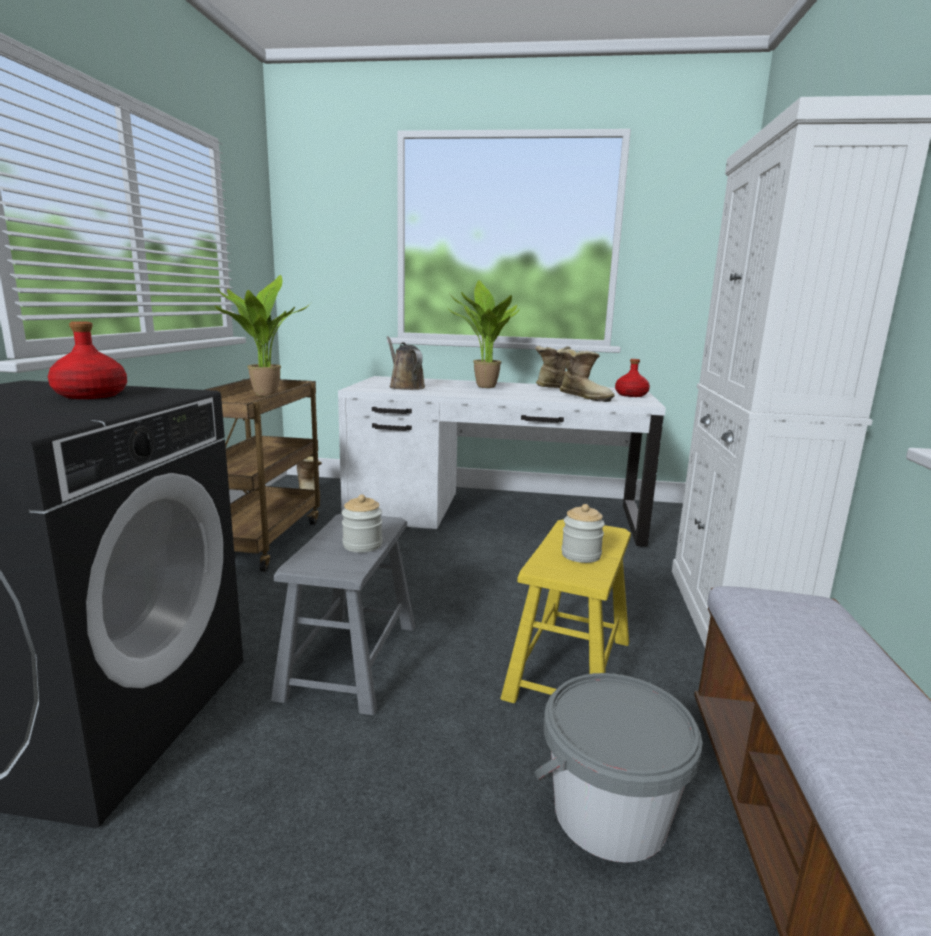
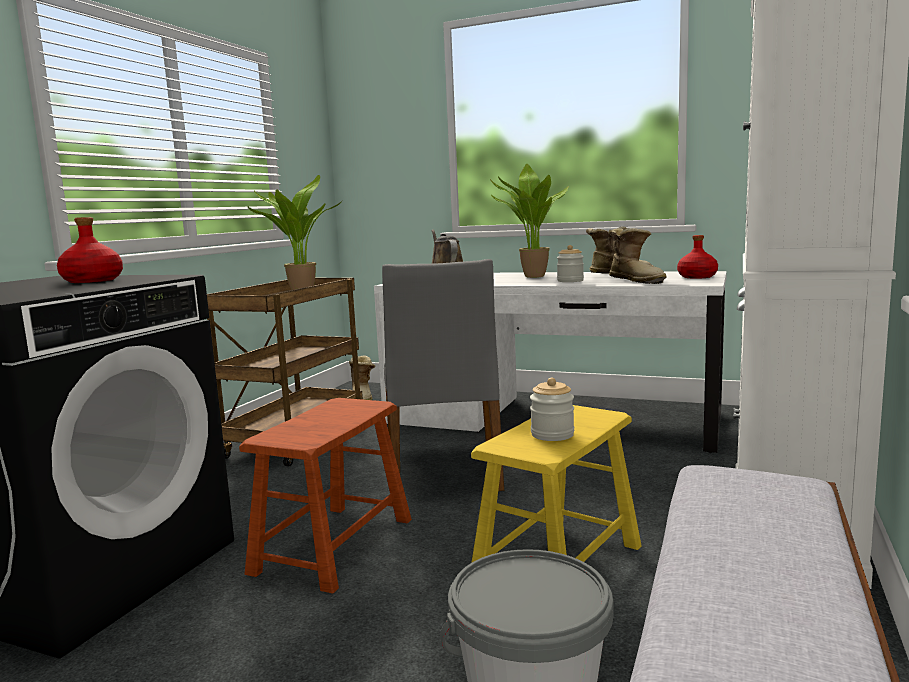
camera: 15 degrees right, 5 degrees down
grey stool [271,514,415,715] -> brown stool [239,398,412,594]
jar [342,495,382,553] -> jar moved to [557,245,584,282]
none -> grey chair [382,259,504,491]

